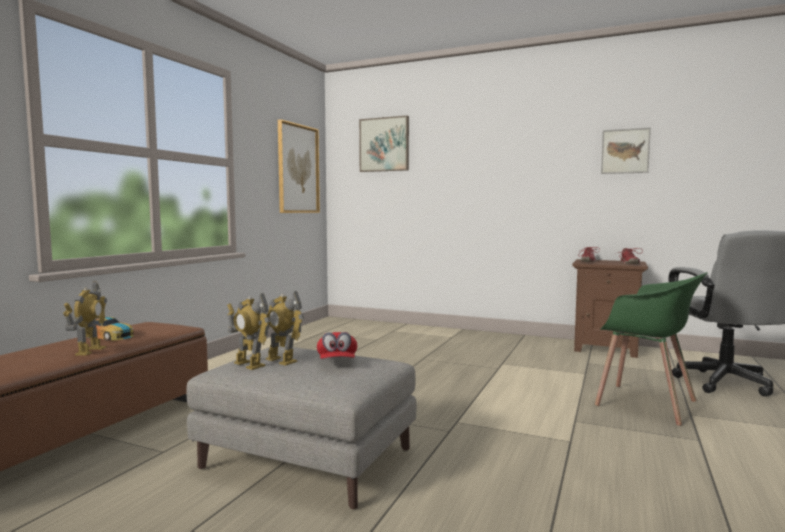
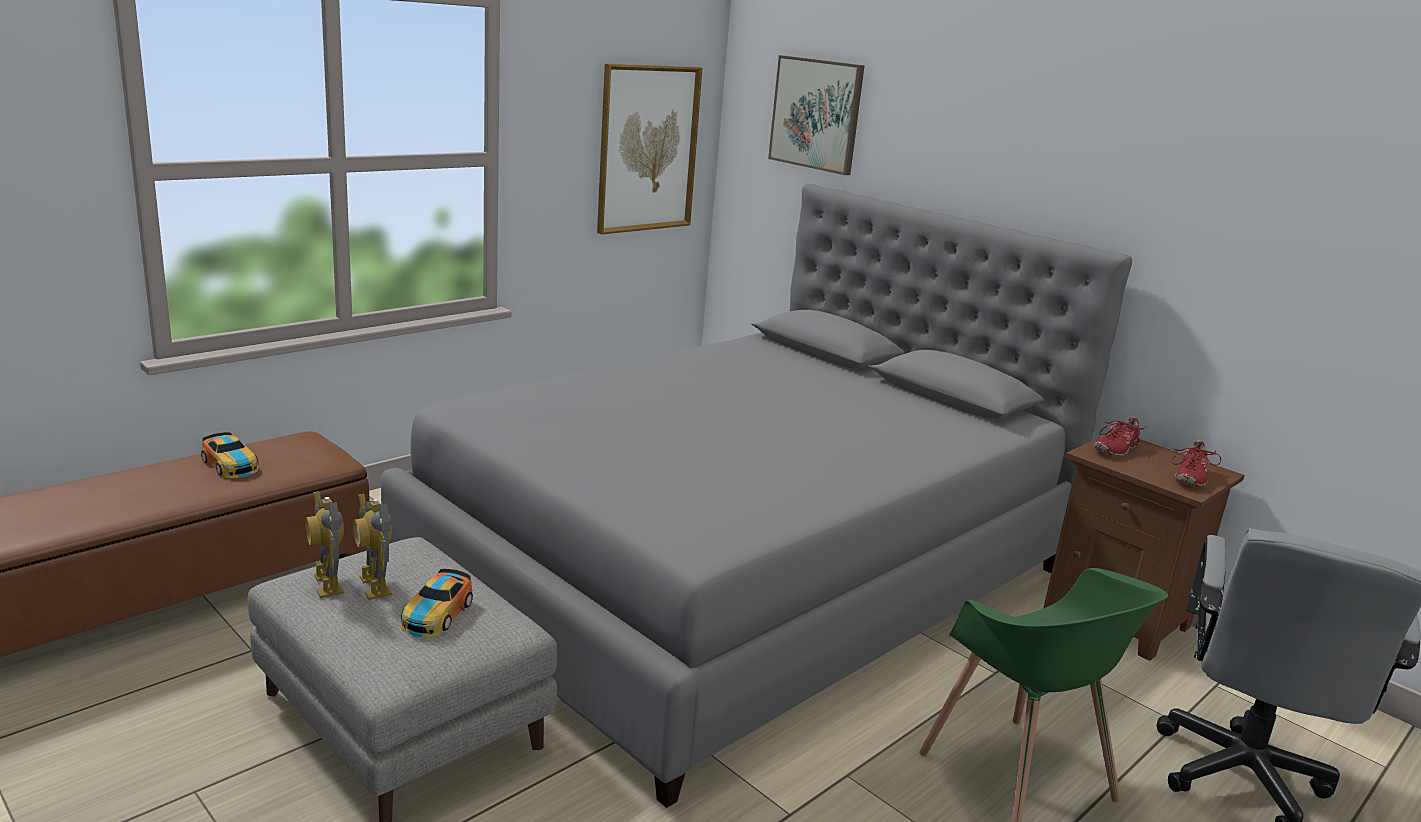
camera: 20 degrees right, 15 degrees up
toy robot [63,281,107,355] -> none
red cap [317,332,357,359] -> toy car [401,569,473,637]
picture [601,128,651,174] -> none
none -> grey bed [381,183,1132,808]

